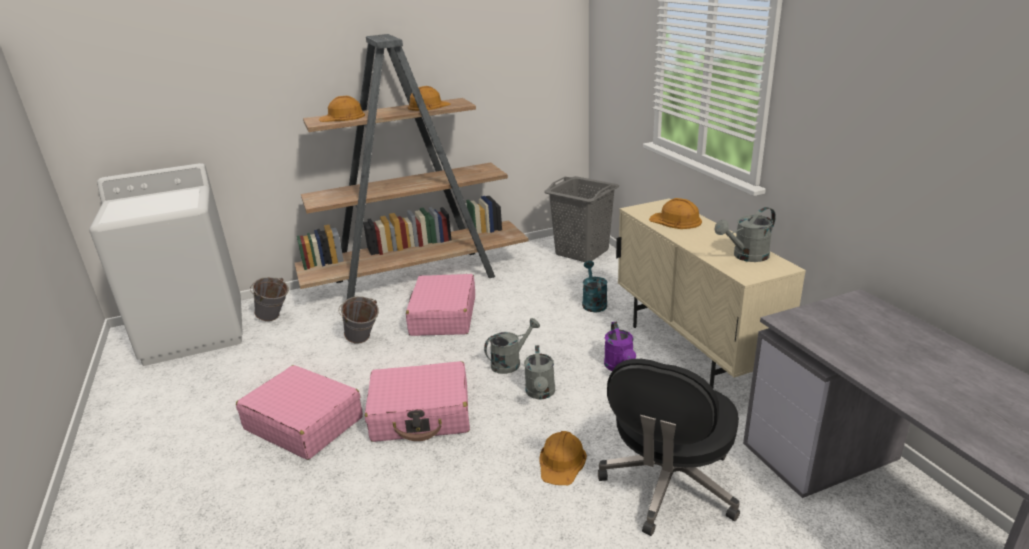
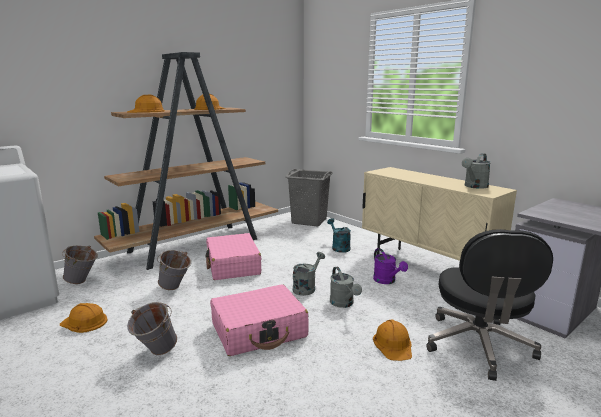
camera: 20 degrees left, 10 degrees down
pink suitcase [236,365,363,460] -> grey bucket [127,302,177,355]
orange hard hat [649,198,702,229] -> orange hard hat moved to [60,303,108,333]

